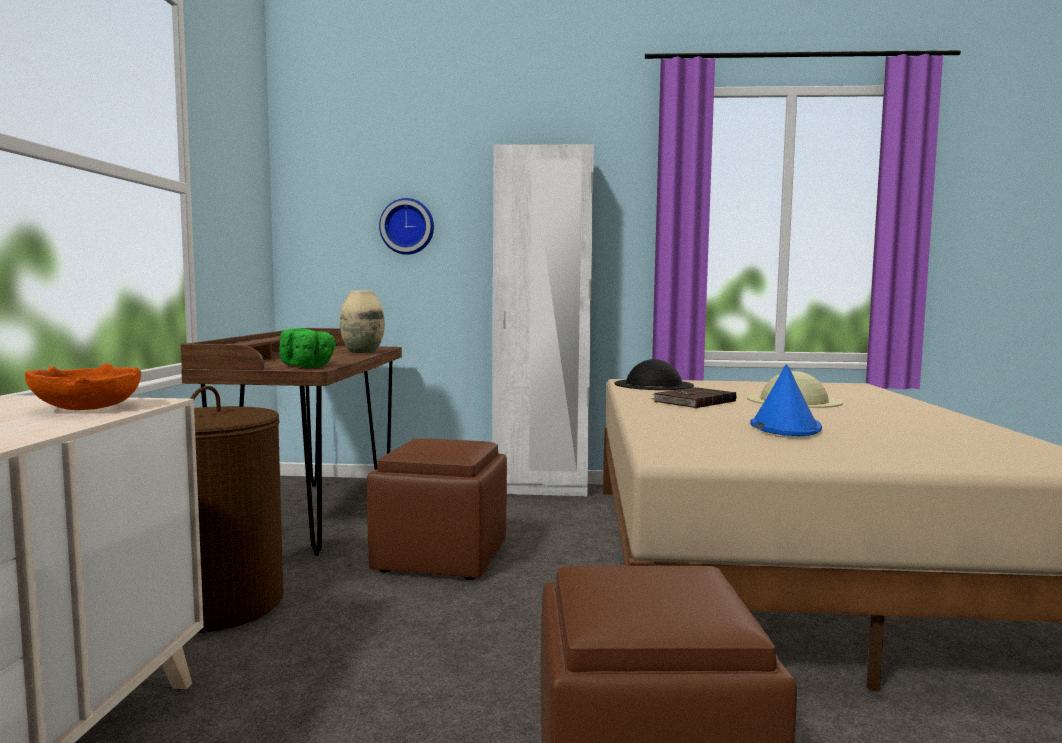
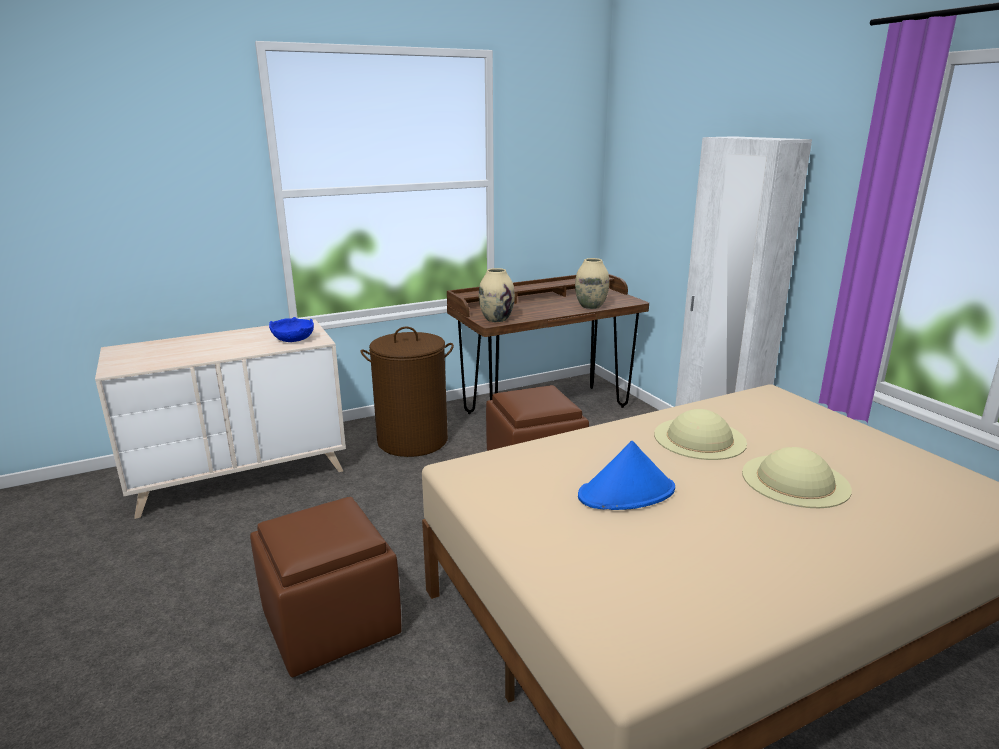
camera: 60 degrees right, 15 degrees up
orange bowl [25,363,141,410] -> blue bowl [269,317,314,342]
green bowl [279,328,336,368] -> beige vase [479,268,515,322]
wall clock [379,198,434,255] -> none
black hat [615,359,694,390] -> none
brown book [650,387,736,408] -> beige hat [654,409,747,460]

